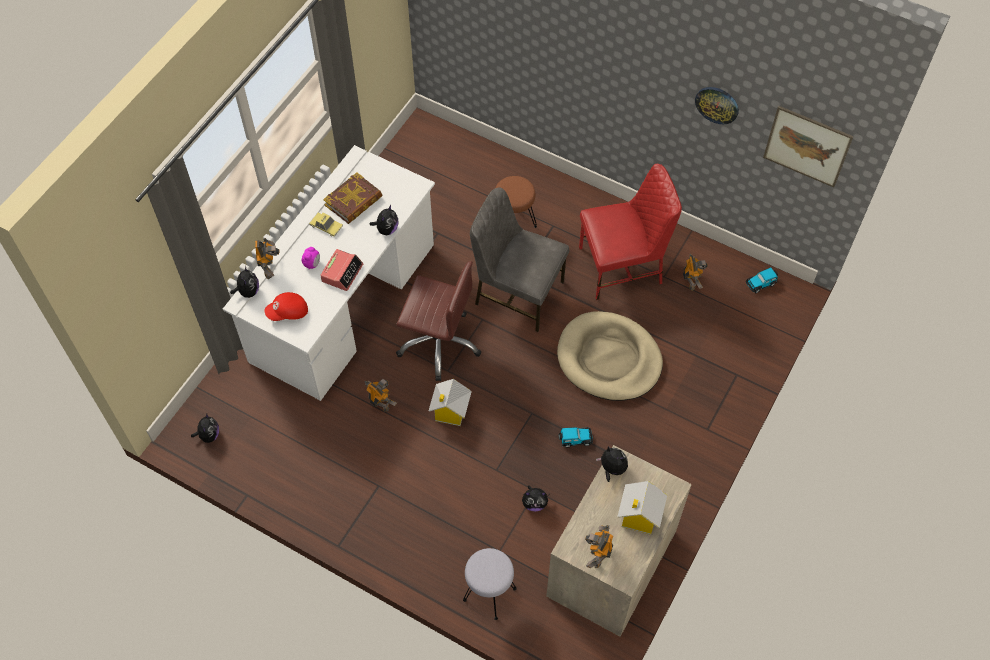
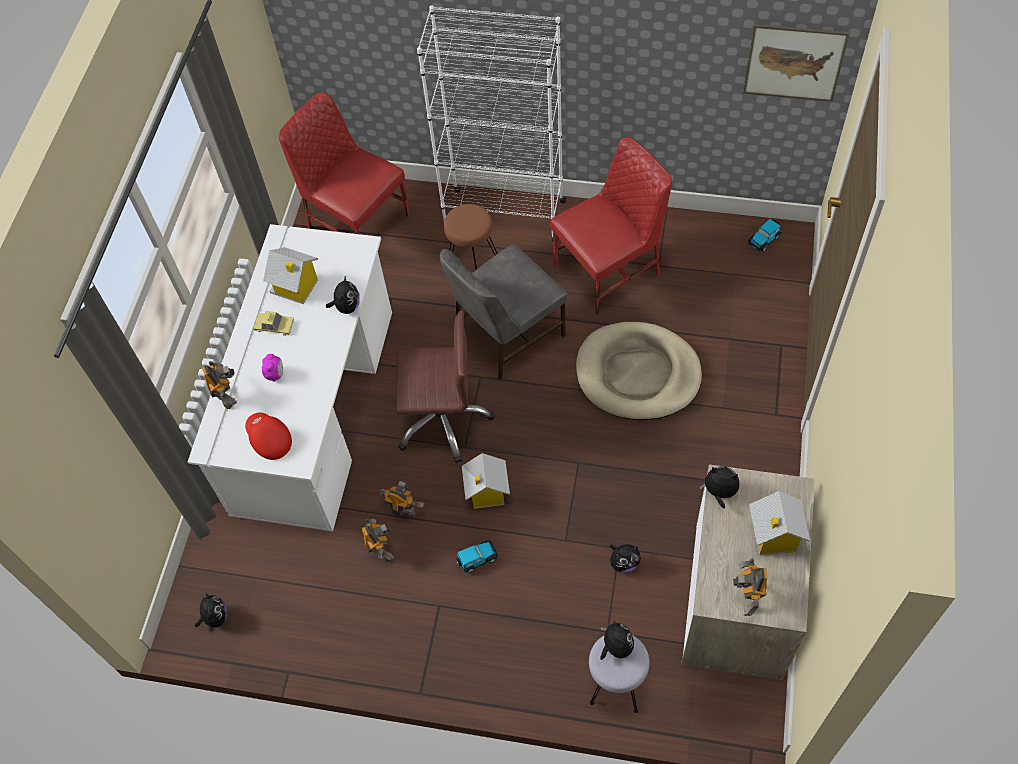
camera: 15 degrees left, 0 degrees up
plush toy [230,266,259,298] -> plush toy moved to [600,620,634,660]
red cap [264,292,308,321] -> red cap turned 90 degrees clockwise [245,413,292,460]
alarm clock [320,249,363,291] -> none
book [323,172,383,224] -> toy house [263,247,318,304]
grey chair [470,187,569,332] -> grey chair turned 45 degrees counterclockwise [440,244,568,380]
toy car [559,427,593,448] -> toy car moved to [456,540,498,573]
toy robot [683,254,708,291] -> toy robot moved to [362,518,394,562]
wall clock [695,87,739,124] -> none
none -> red chair [279,92,410,234]
none -> white bookcase [417,6,566,241]

